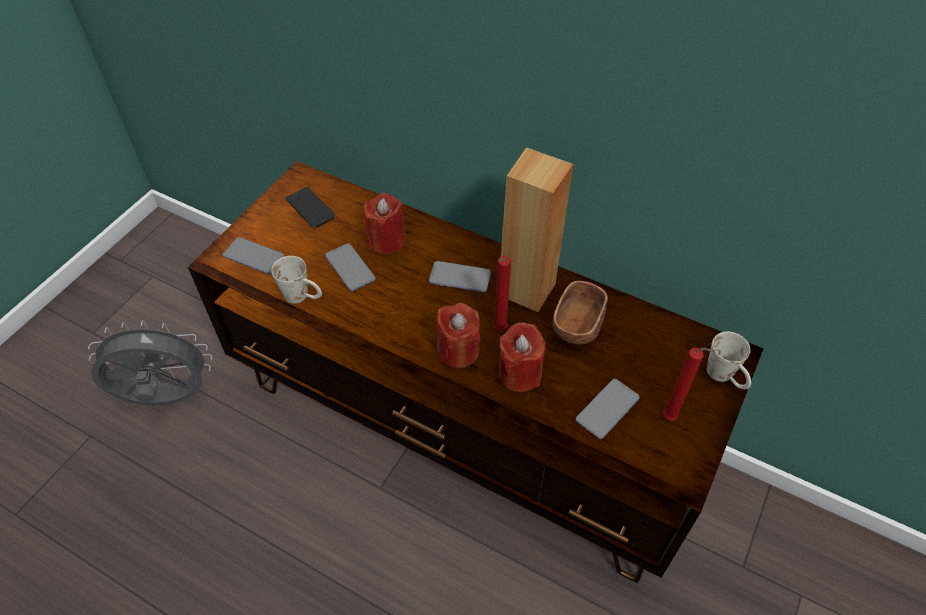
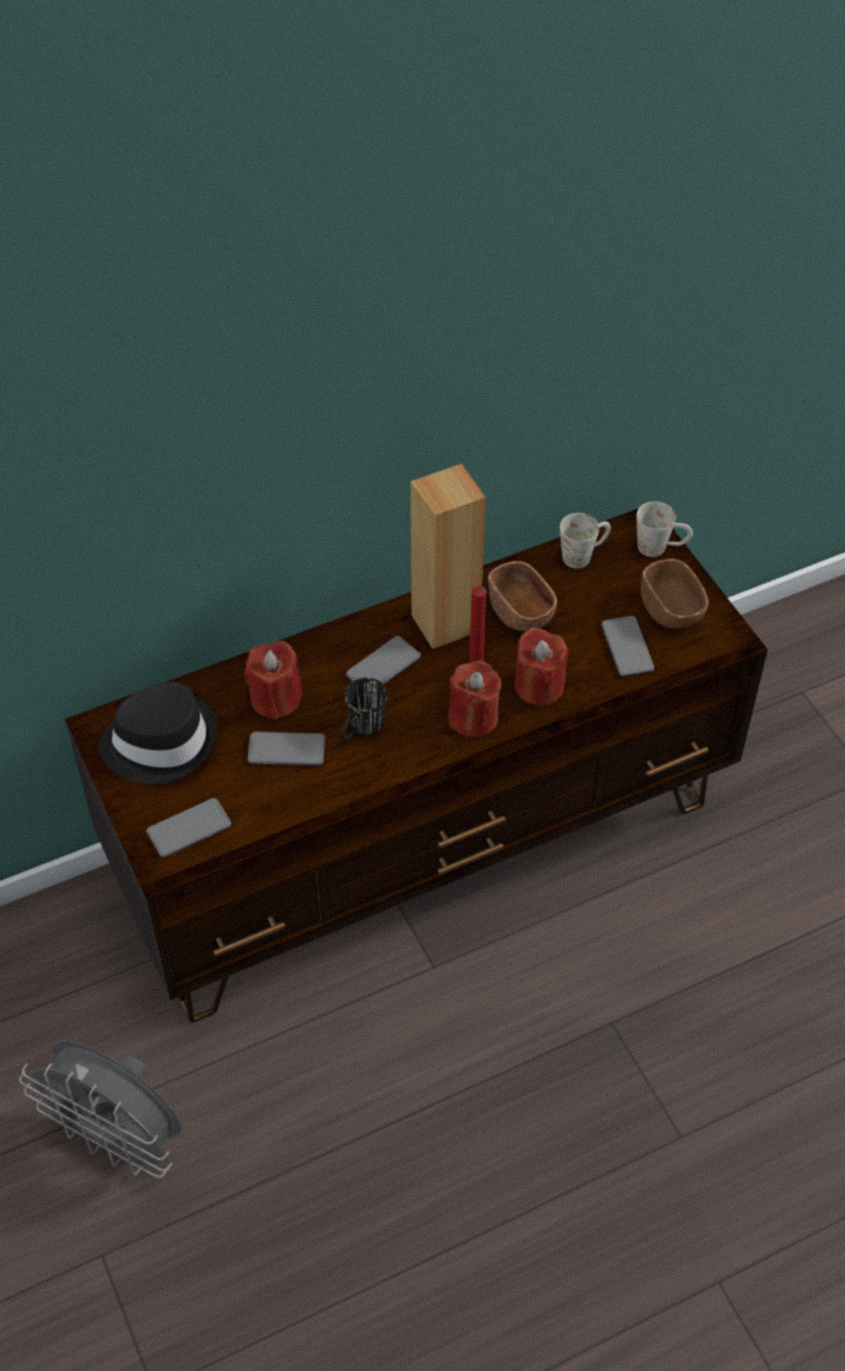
camera: 55 degrees left, 0 degrees up
grey fan [88,320,212,406] -> grey fan turned 90 degrees counterclockwise [19,1041,182,1178]
white mug [271,256,322,304] -> white mug moved to [560,513,611,568]
phone [286,187,336,229] -> black hat [98,682,217,784]
red candle [663,348,715,421] -> brown bowl [641,559,709,628]
none -> black mug [341,678,387,741]

